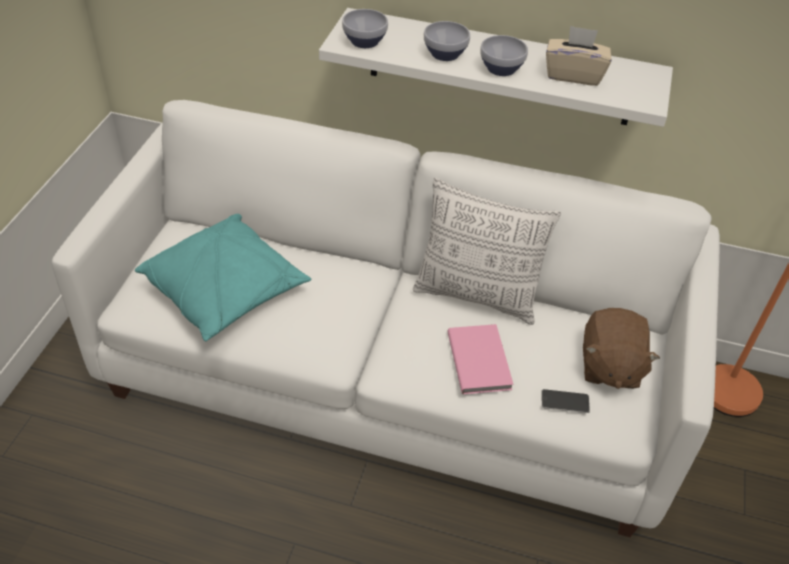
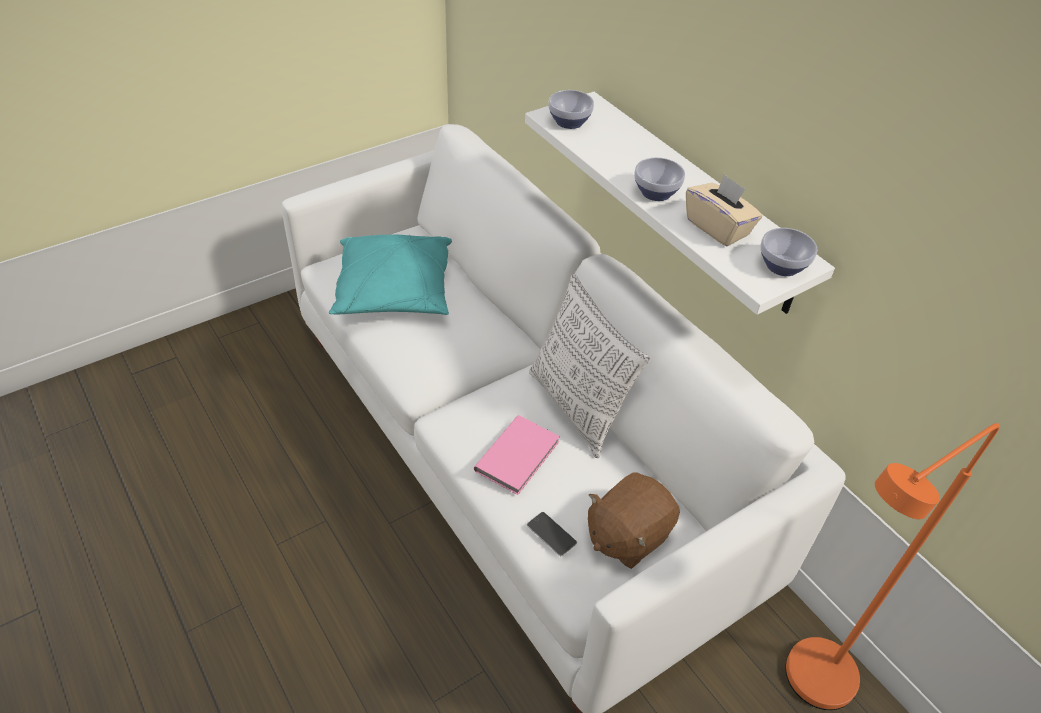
camera: 40 degrees right, 0 degrees up
bowl [424,21,470,61] -> bowl moved to [760,228,818,276]

